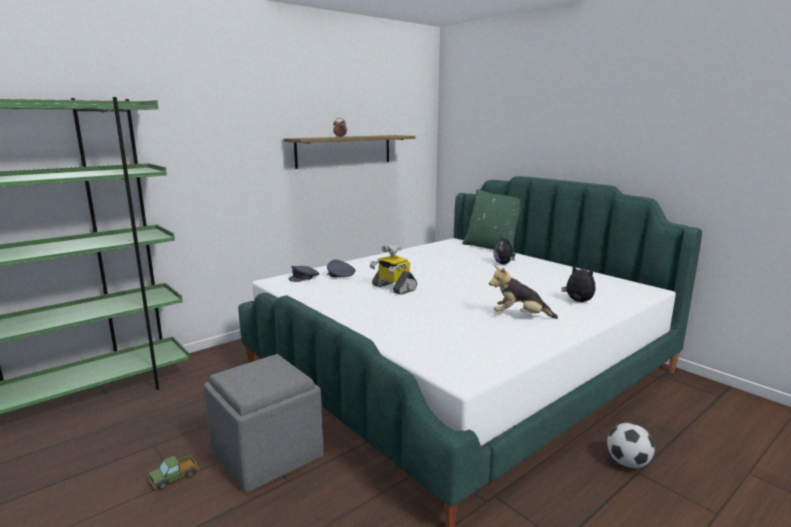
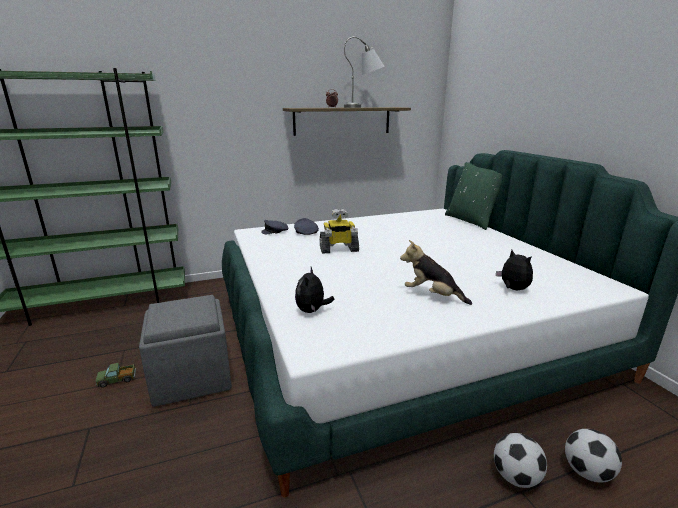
camera: 20 degrees right, 5 degrees up
toy robot [370,244,417,295] -> toy robot turned 75 degrees counterclockwise [320,209,359,254]
plush toy [493,236,515,264] -> plush toy moved to [295,267,334,313]
none -> grey table lamp [344,37,385,108]
none -> football [565,429,622,483]

